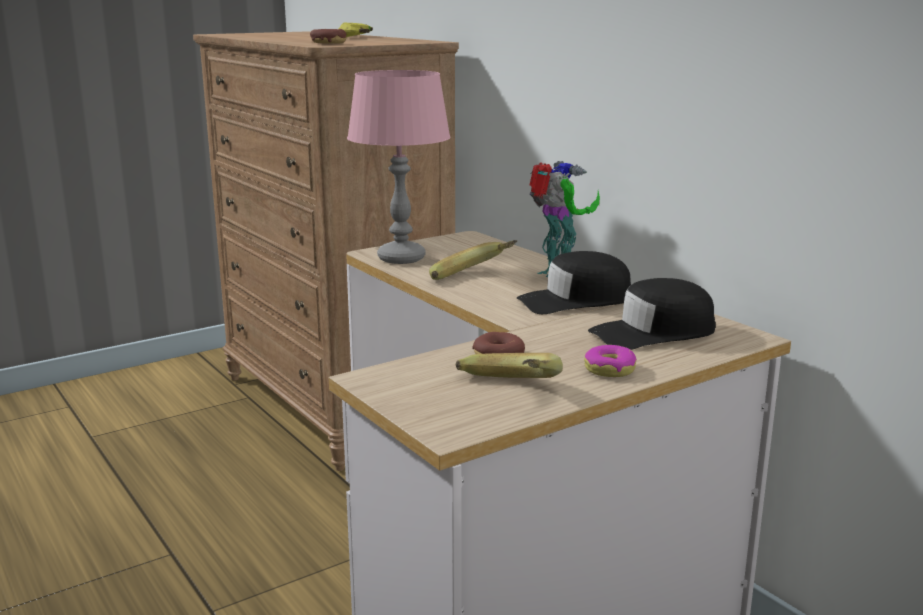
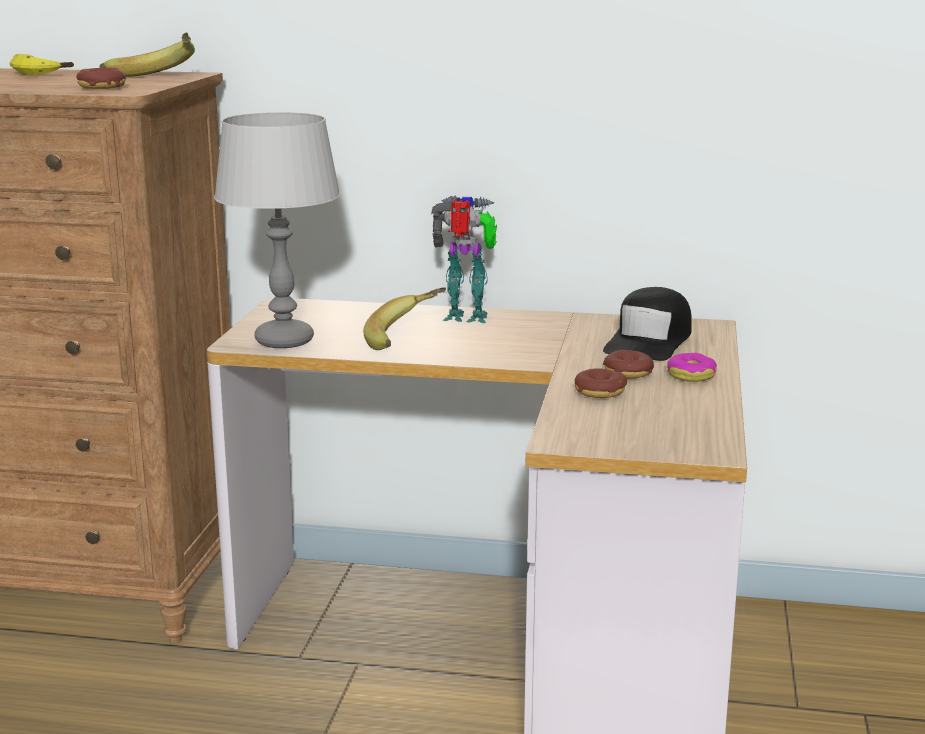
camera: 45 degrees left, 0 degrees up
pink table lamp [347,70,451,264] -> grey table lamp [214,112,341,348]
banana [456,353,563,378] -> banana moved to [99,33,195,77]
black cap [517,251,631,314] -> none
none -> donut [603,350,654,379]

